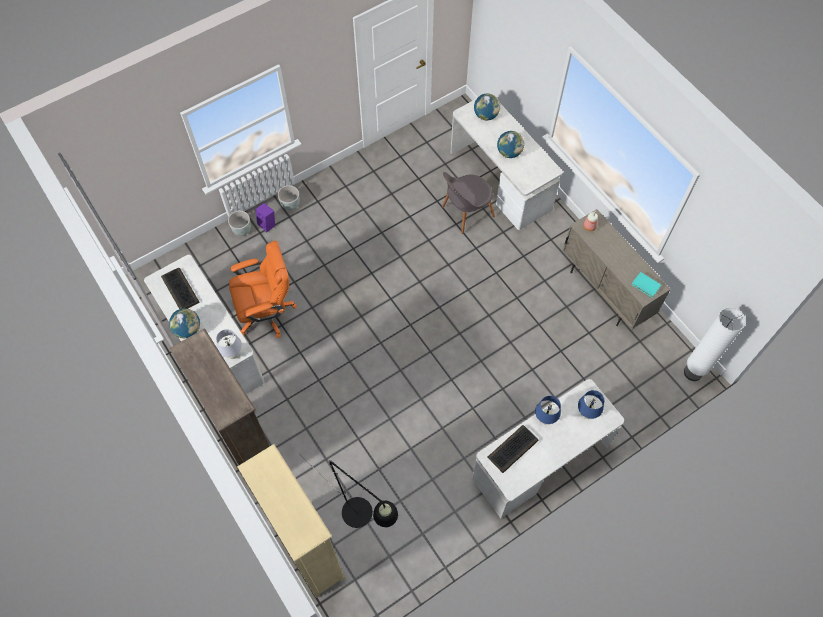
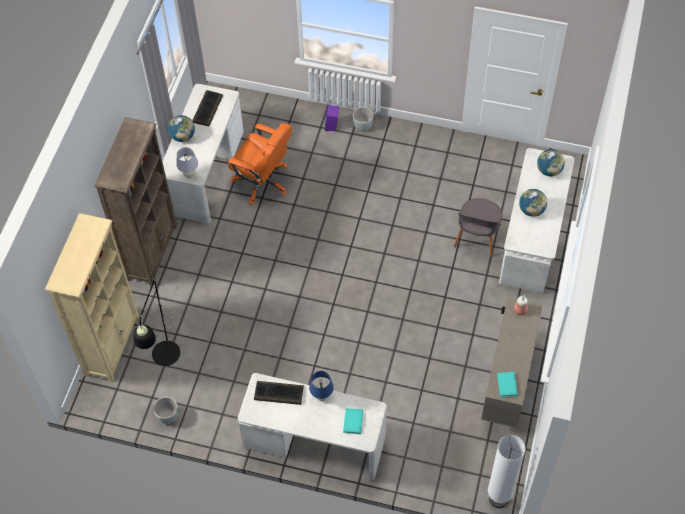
camera: 50 degrees right, 5 degrees down
grey planter [228,211,251,236] -> grey planter moved to [153,397,178,424]
grey chair [442,172,495,234] -> grey chair turned 90 degrees counterclockwise [453,198,502,257]
blue table lamp [578,390,604,419] -> turquoise book [343,408,363,434]

